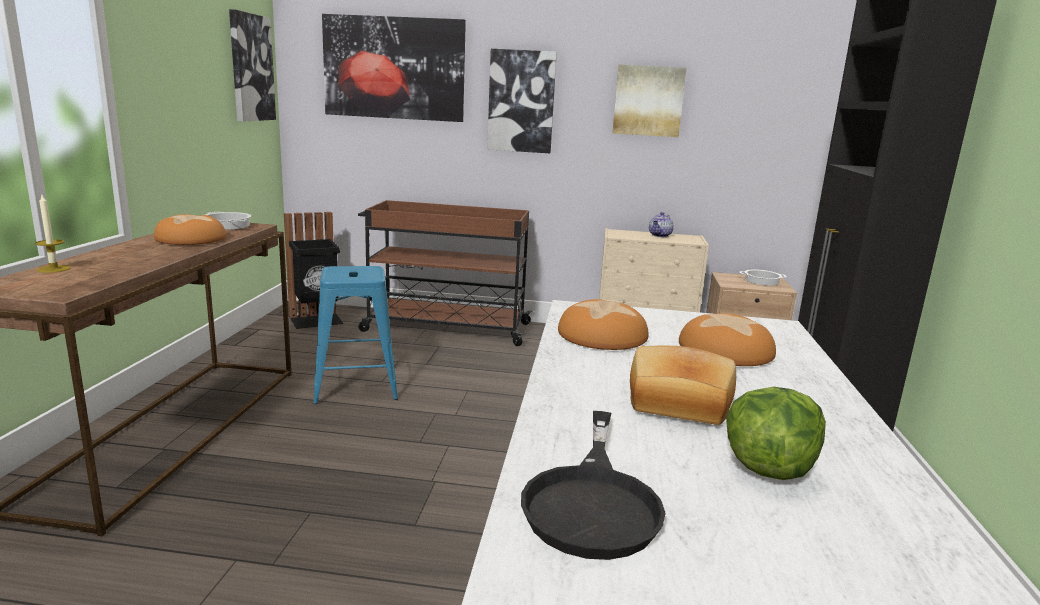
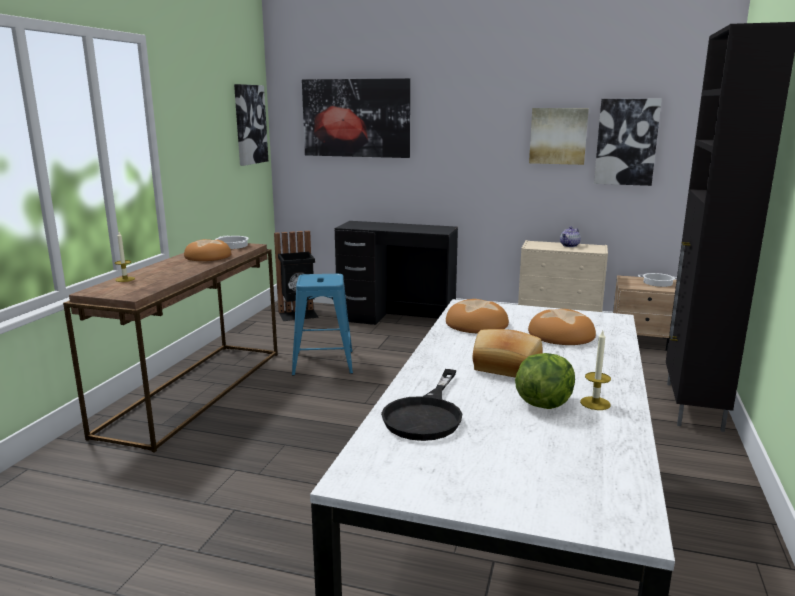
camera: 10 degrees right, 0 degrees up
brown cart [358,200,533,346] -> black desk [335,221,458,325]
picture [487,49,557,153] -> picture moved to [594,99,662,186]
none -> candle [580,331,611,410]

